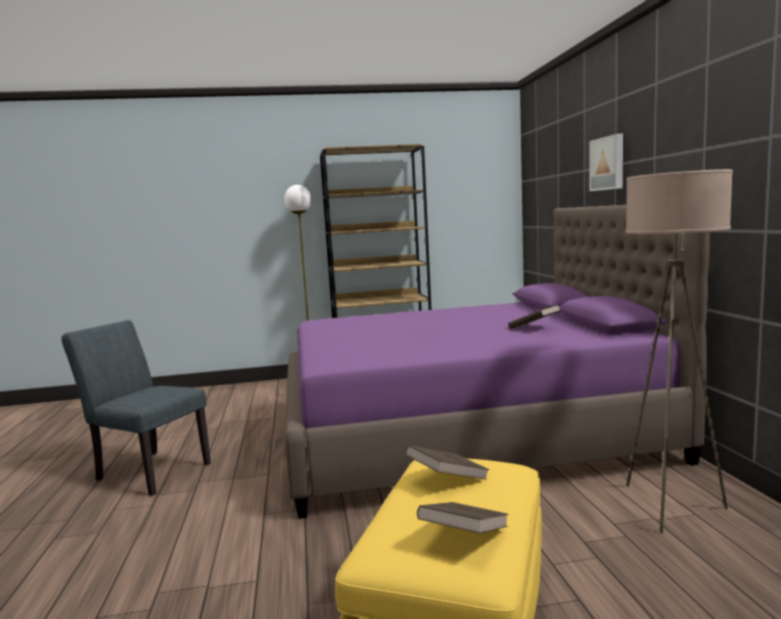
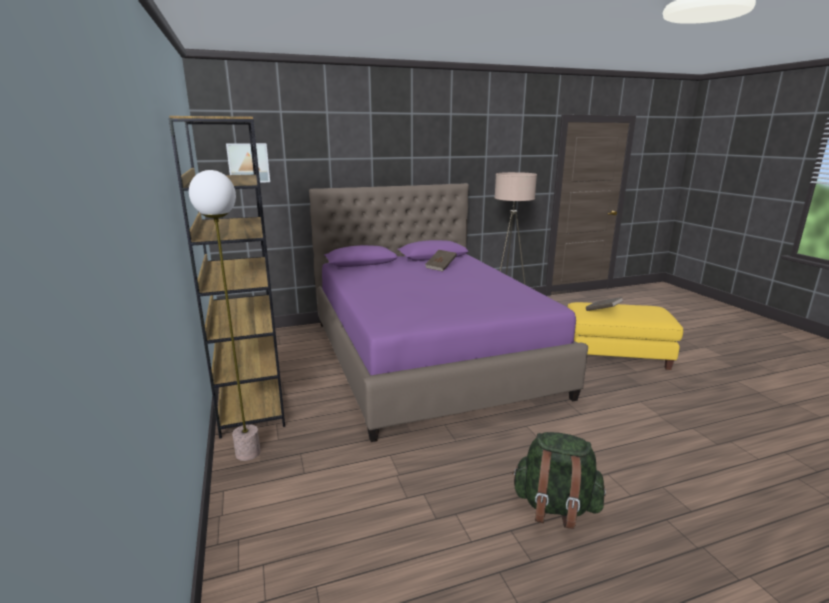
camera: 100 degrees left, 10 degrees up
grey chair [61,320,211,496] -> green backpack [512,432,606,529]
brown book [417,502,509,534] -> none
picture [589,133,623,191] -> picture moved to [226,143,270,183]

